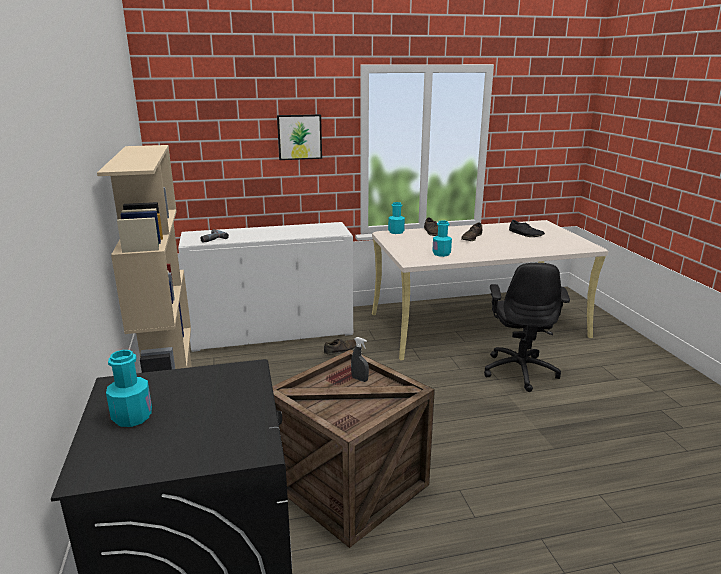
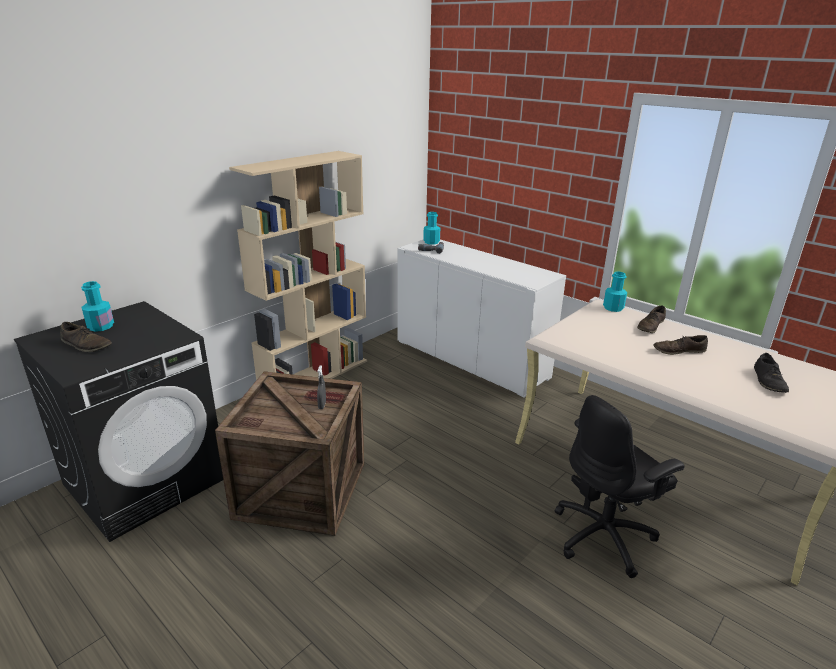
camera: 55 degrees right, 5 degrees up
picture [277,114,322,160] -> none
brown shoe [324,339,357,355] -> brown shoe moved to [60,322,112,352]
turquoise bottle [432,220,452,257] -> turquoise bottle moved to [423,212,440,245]

